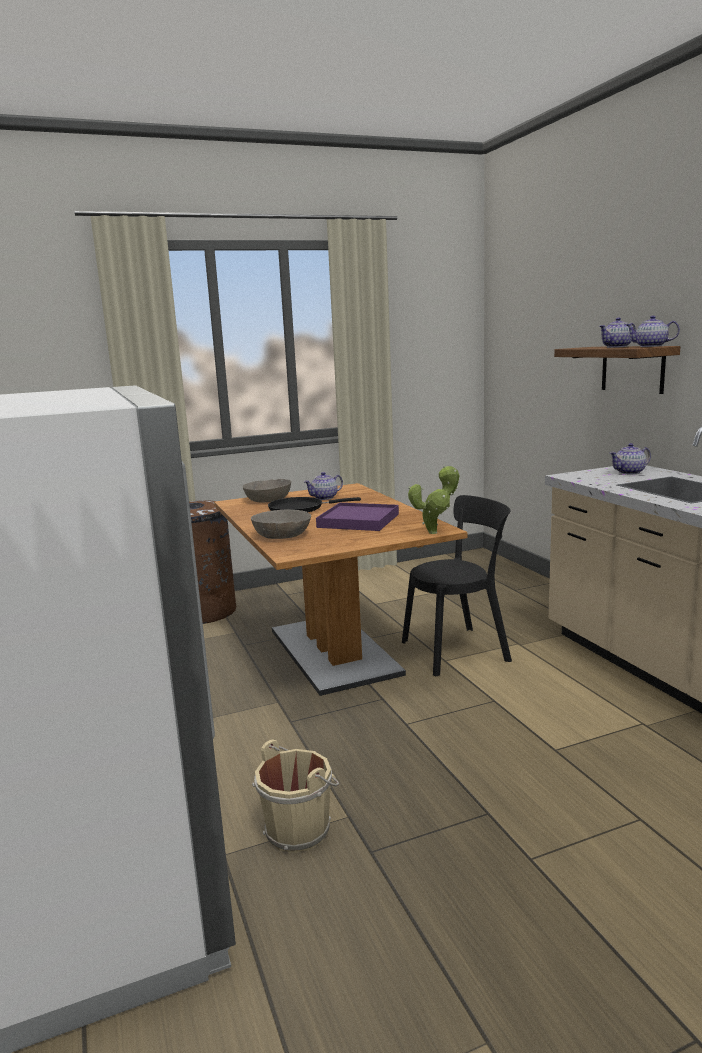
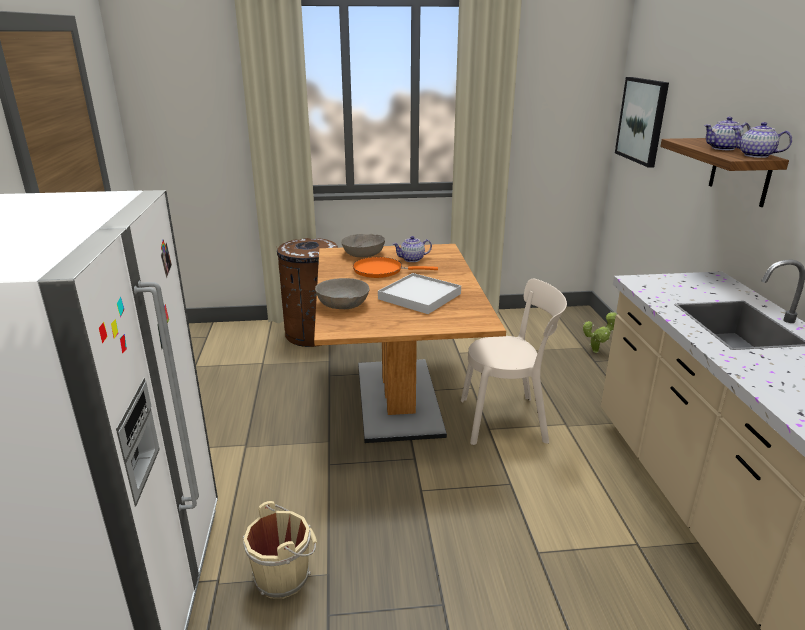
camera: 15 degrees right, 10 degrees up
black frying pan [268,497,361,512] -> orange frying pan [353,257,438,278]
purple tray [316,503,399,531] -> white tray [378,273,461,314]
black chair [402,495,512,676] -> beige chair [461,279,567,445]
potted plant [408,465,460,534] -> potted plant moved to [583,311,618,353]
teapot [610,443,651,474] -> none
none -> picture [615,77,669,168]

